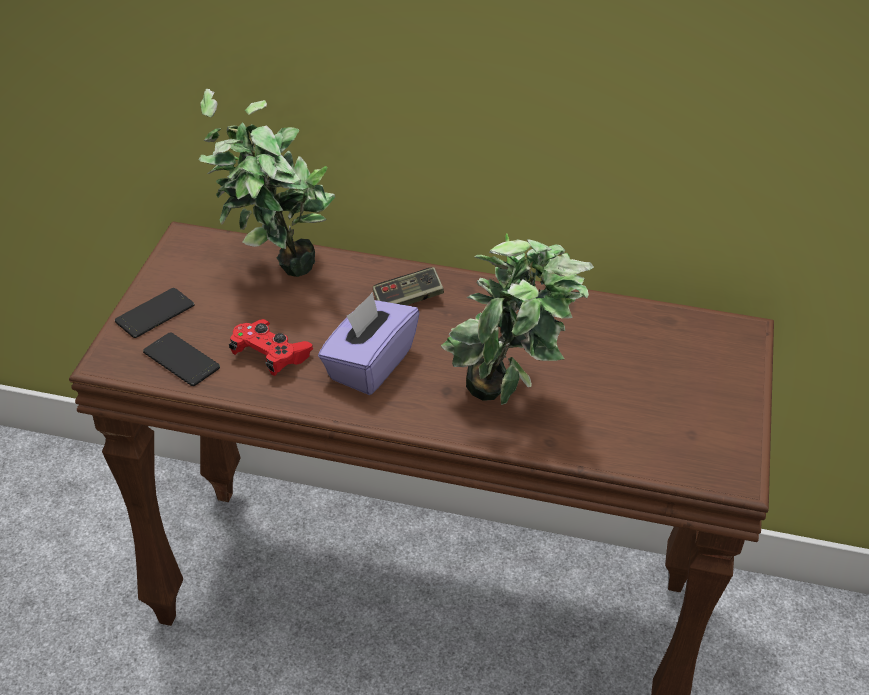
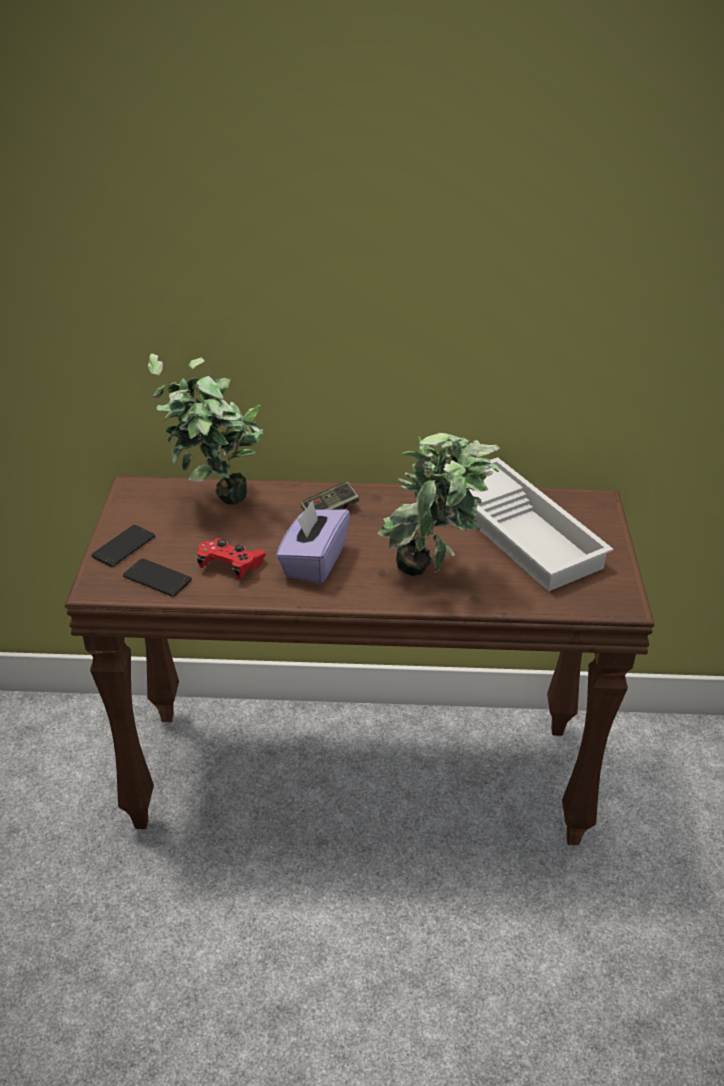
camera: 10 degrees left, 5 degrees down
none -> white tray [451,457,613,592]

